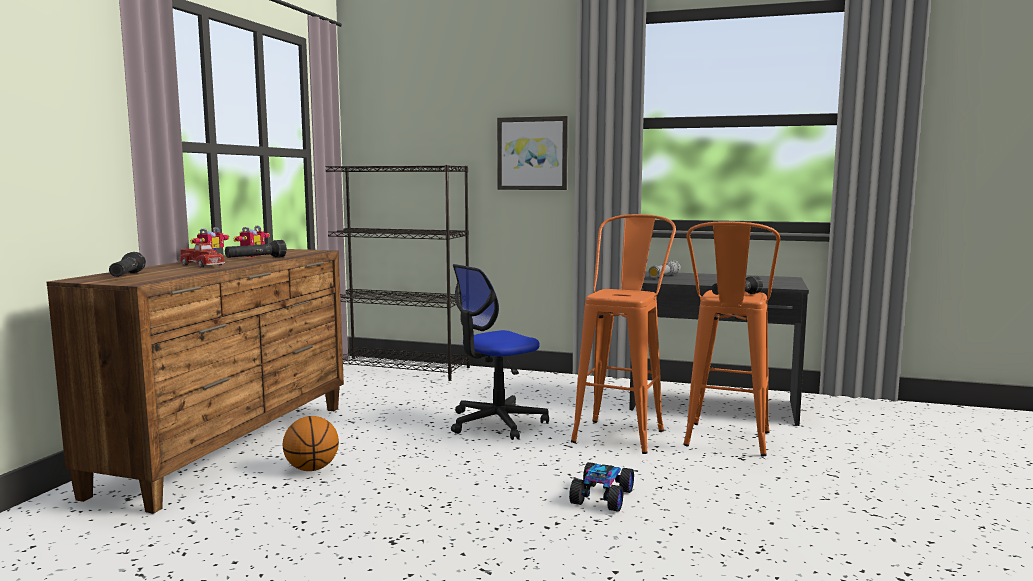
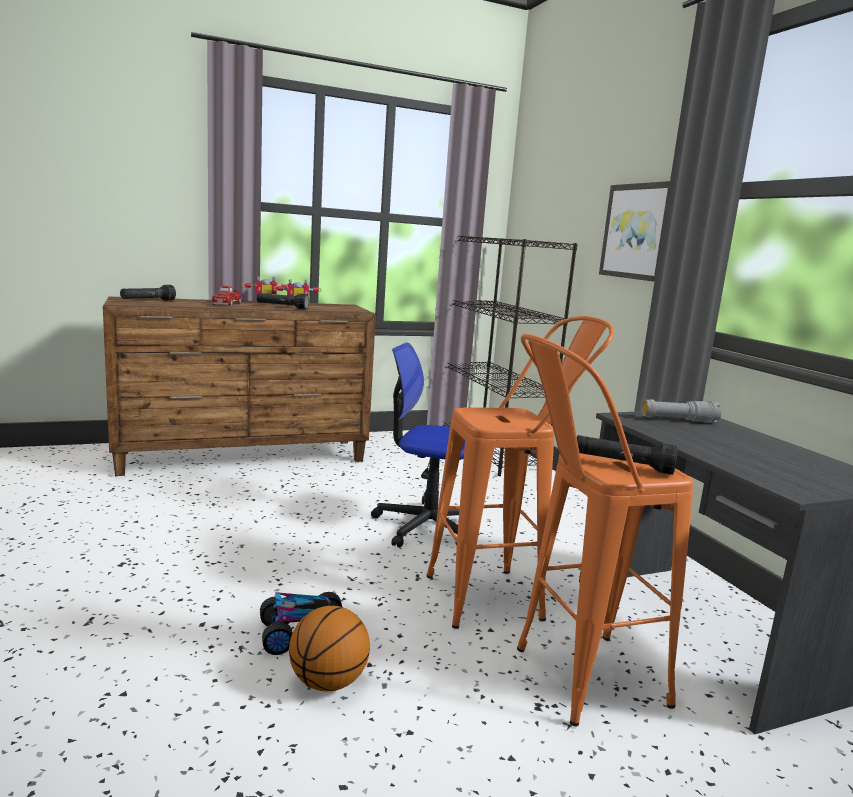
camera: 50 degrees right, 5 degrees up
basketball [283,416,339,471] -> basketball moved to [289,606,370,691]

